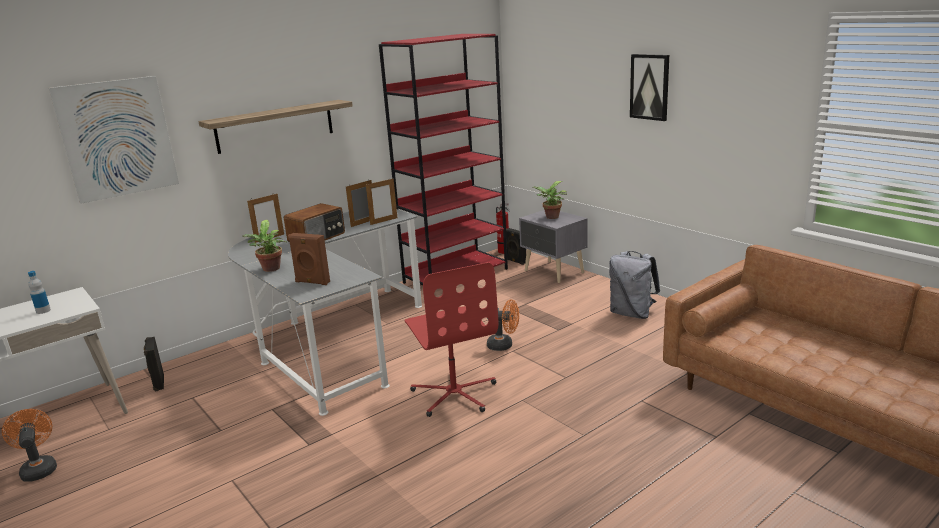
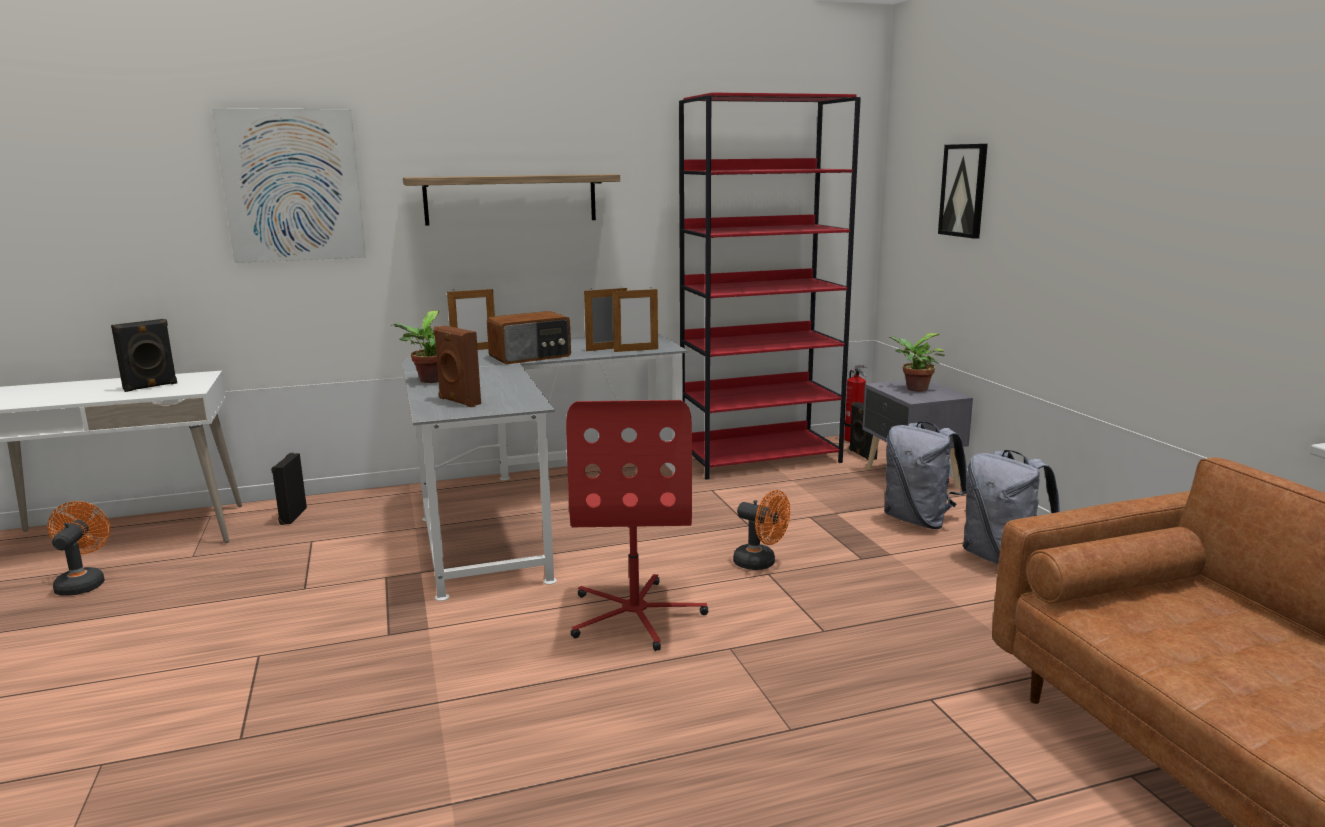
camera: 20 degrees right, 5 degrees down
bottle [28,271,51,314] -> black speaker [111,319,177,392]
picture [630,54,669,121] -> picture moved to [938,144,988,239]
none -> grey backpack [884,421,967,529]

